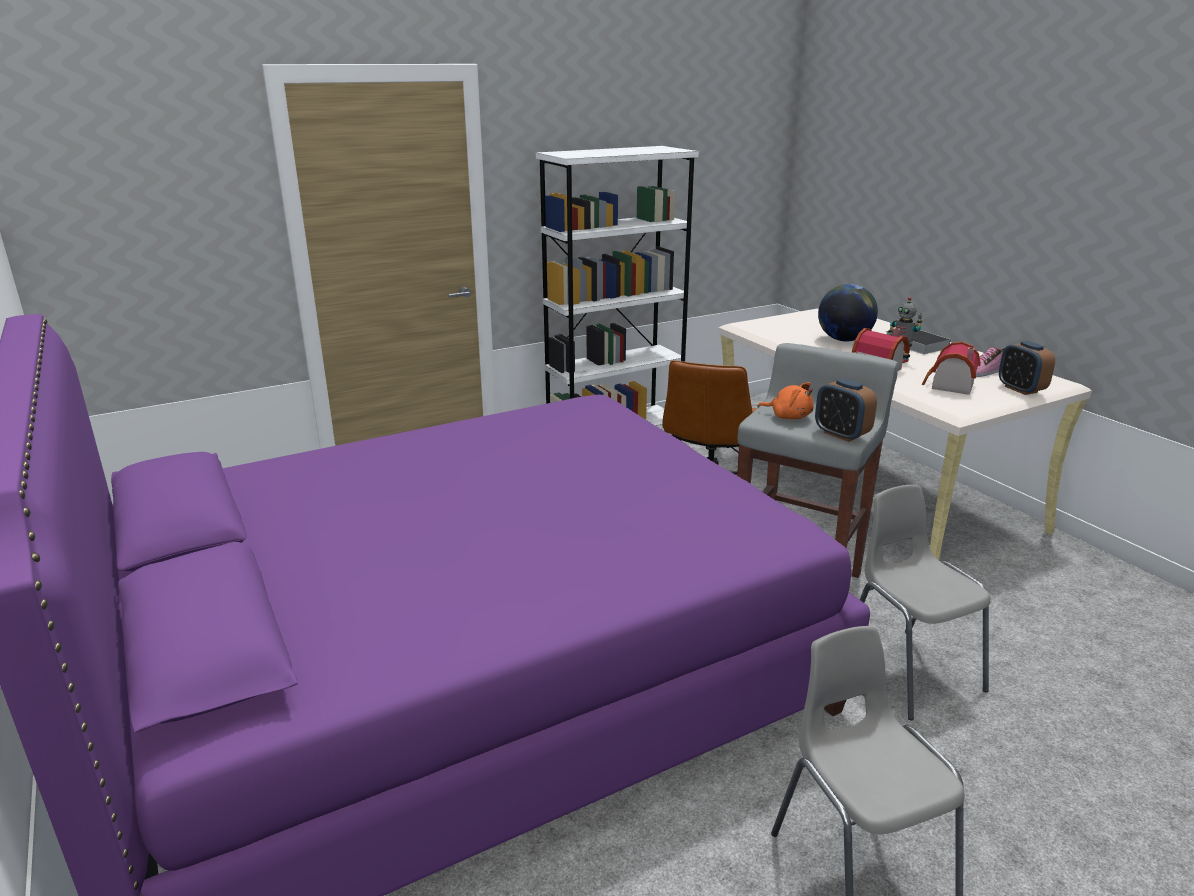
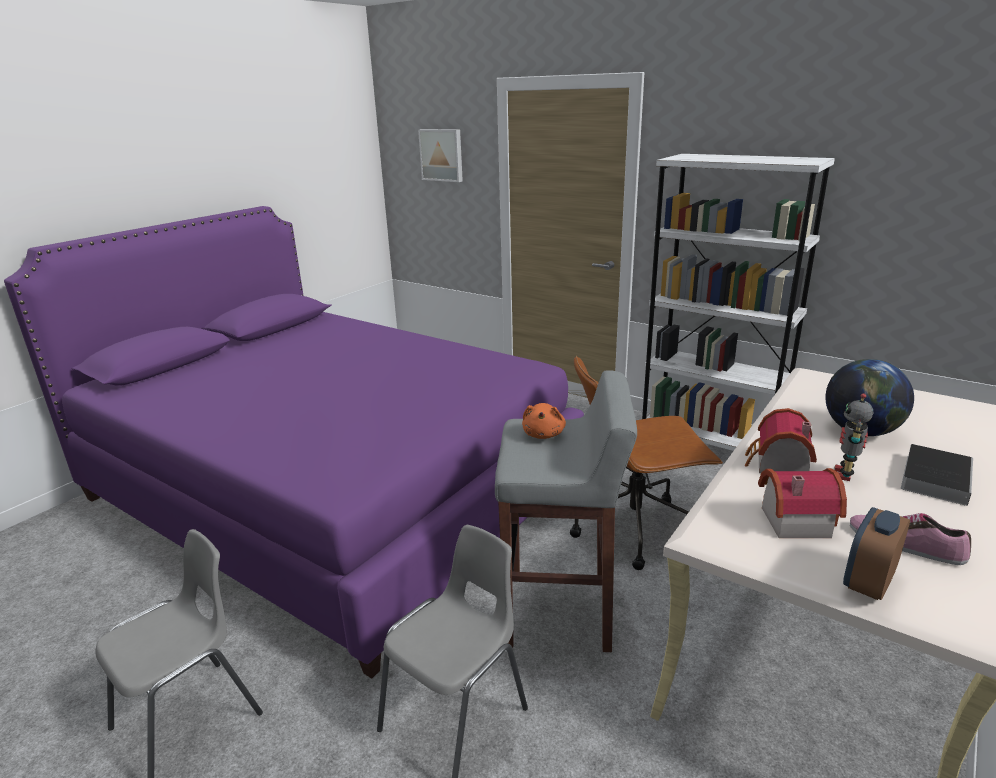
camera: 65 degrees right, 0 degrees up
alarm clock [815,378,877,442] -> none
none -> picture [418,129,463,182]

